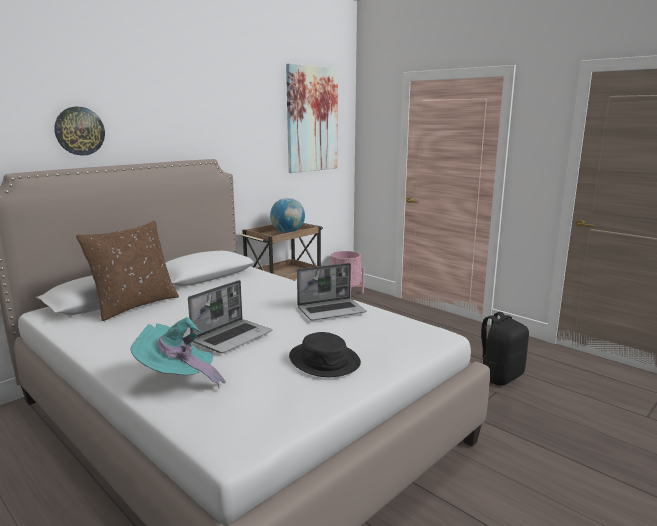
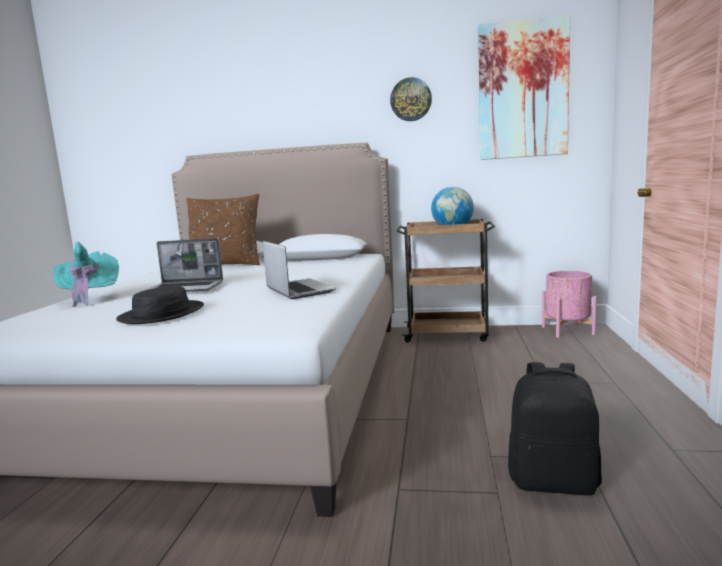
camera: 55 degrees right, 5 degrees down
wall clock [54,107,105,156] -> wall clock moved to [390,77,432,121]
laptop [297,263,366,320] -> laptop turned 150 degrees counterclockwise [263,241,336,299]

